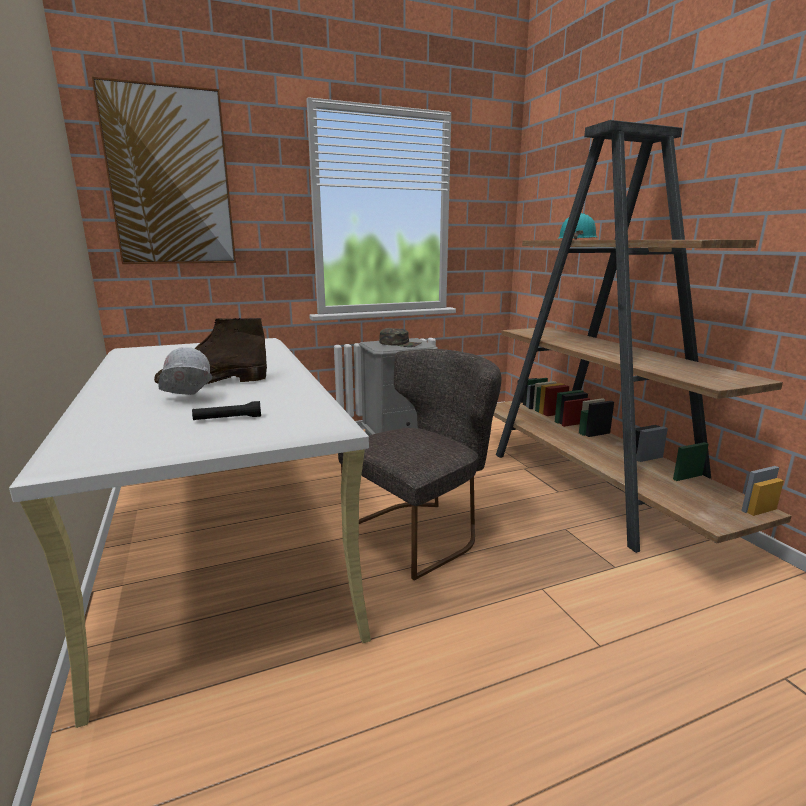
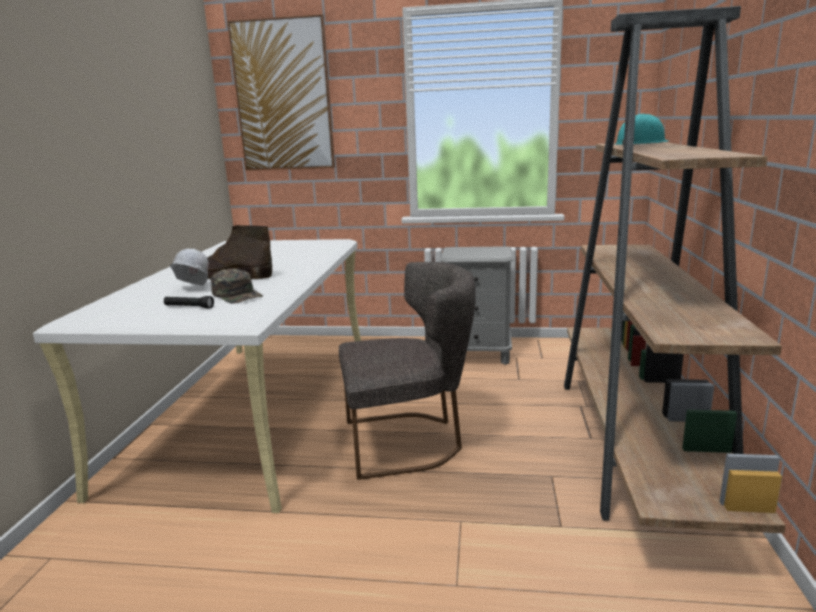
camera: 30 degrees right, 0 degrees up
green cap [379,328,421,347] -> green cap moved to [211,268,263,303]

